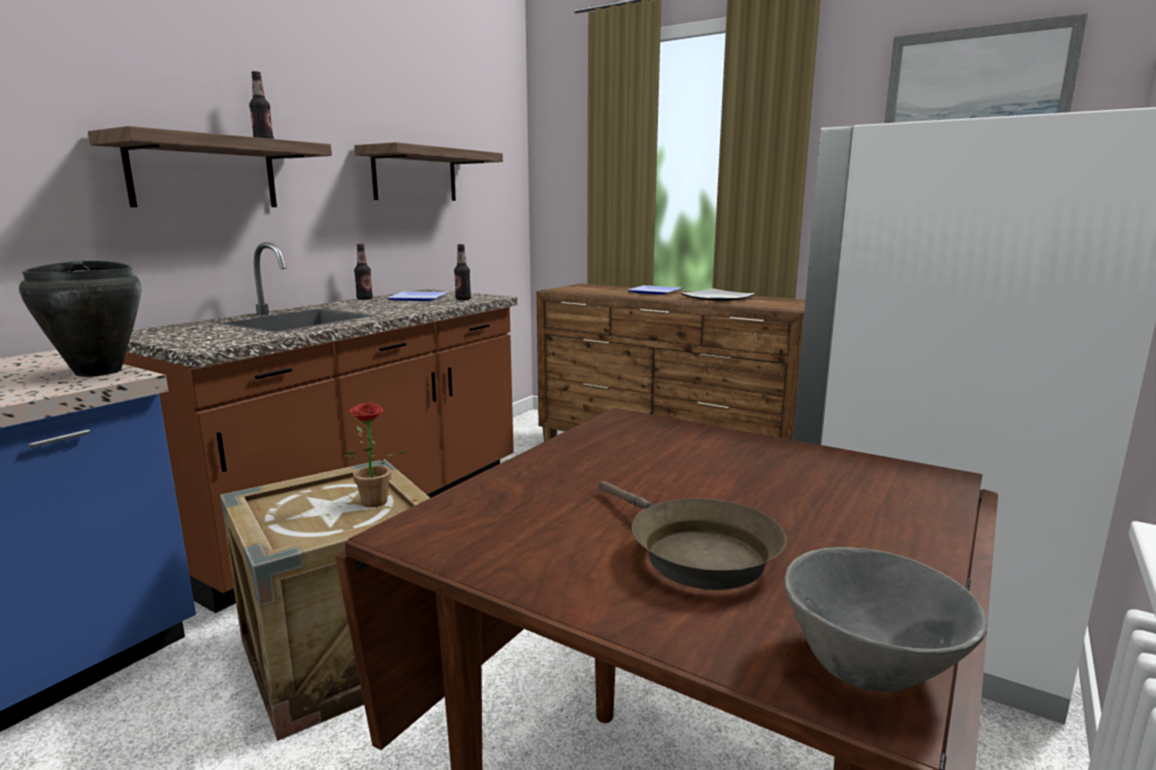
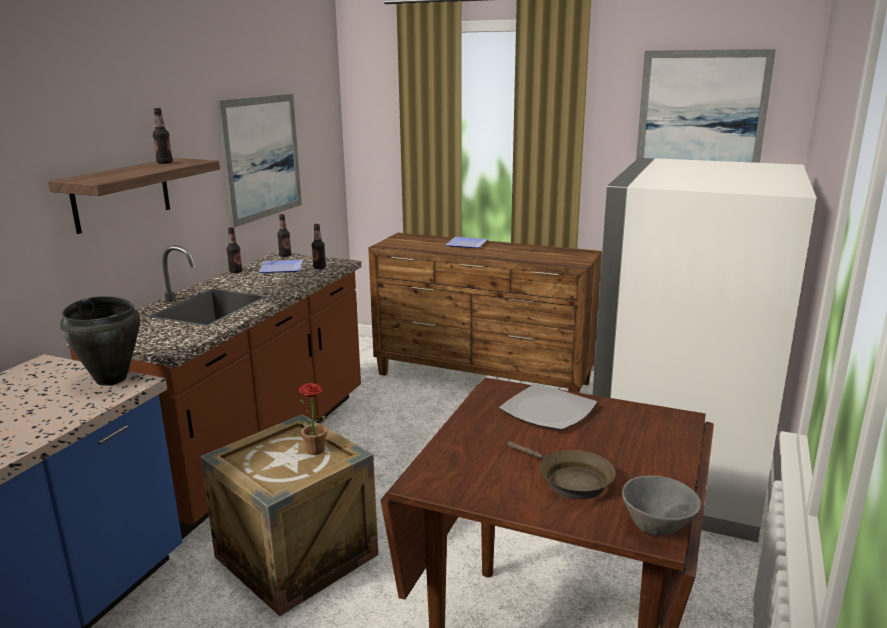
camera: 10 degrees left, 5 degrees up
shelf [354,142,503,201] -> picture [217,94,302,228]
plate [680,288,756,301] -> plate moved to [499,383,597,430]
none -> bottle [277,214,291,257]

